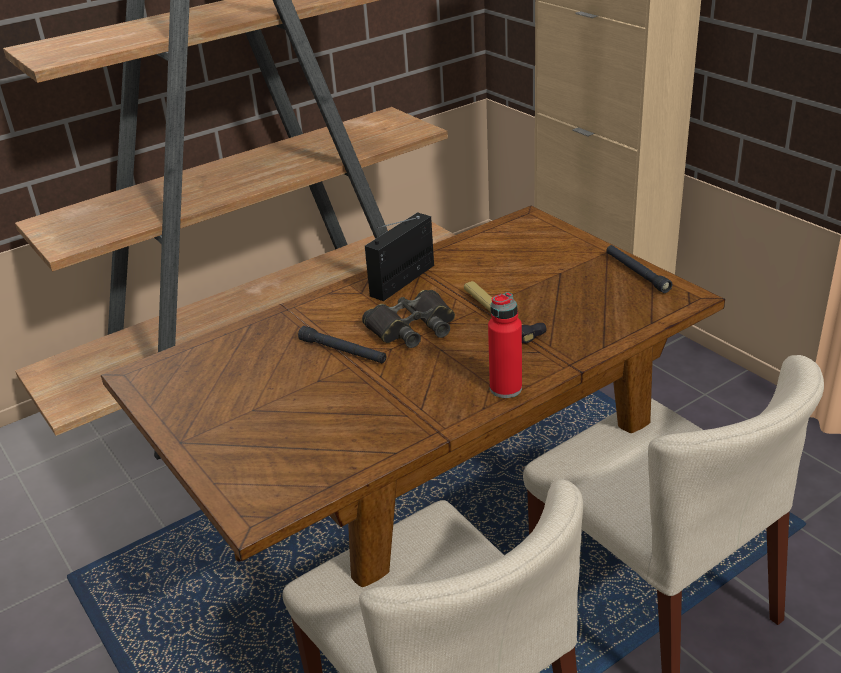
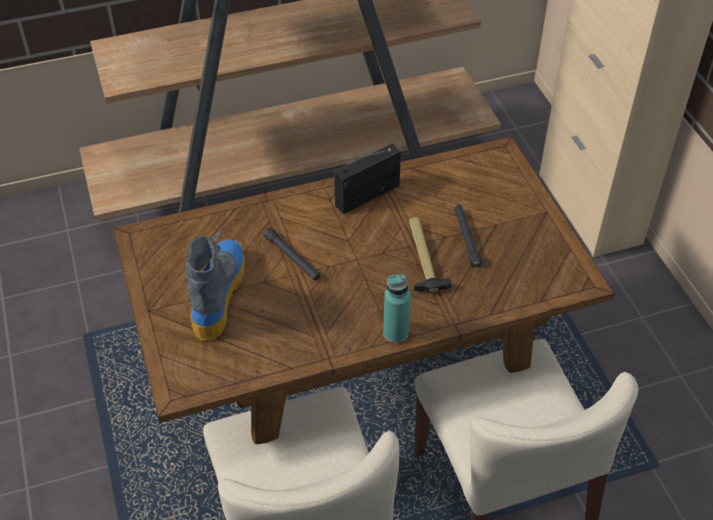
camera: 15 degrees right, 15 degrees up
black binoculars [362,290,455,348] -> none
red bottle [488,292,522,398] -> turquoise bottle [383,274,411,343]
black flashlight [606,245,672,293] -> black flashlight moved to [454,205,482,268]
none -> boot [186,231,245,341]

